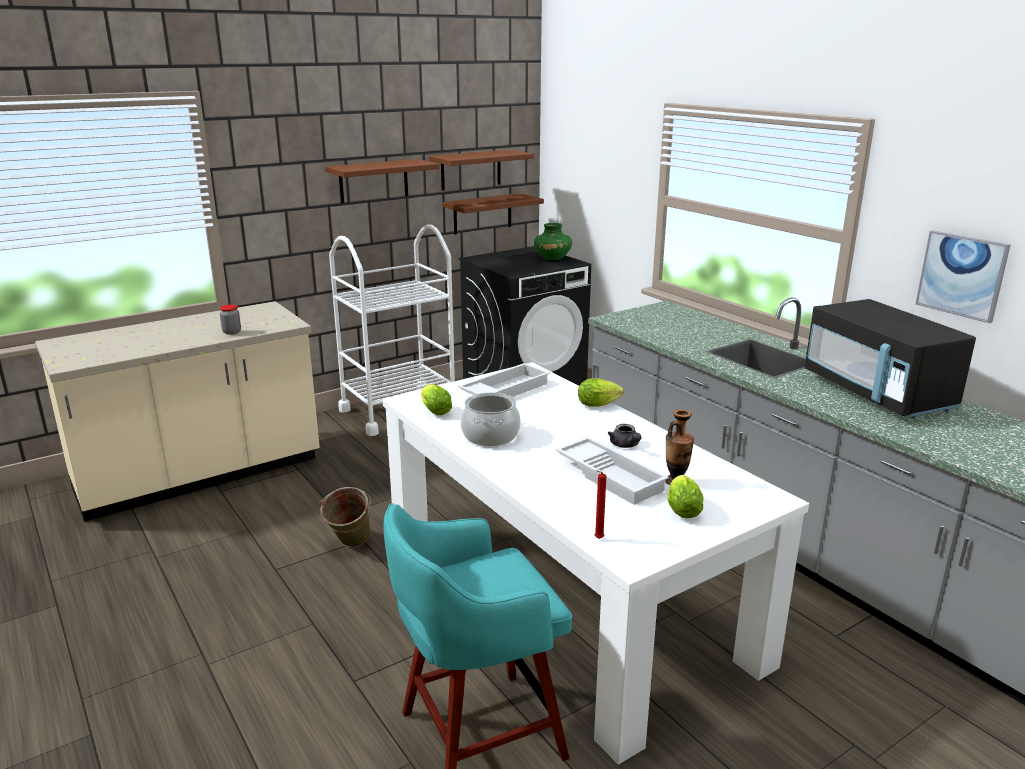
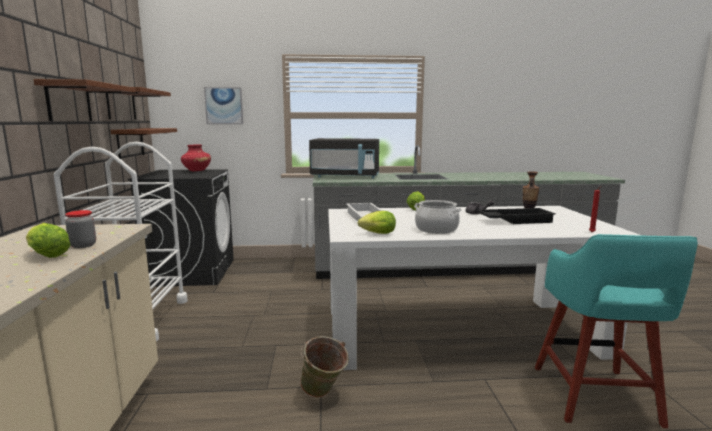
camera: 60 degrees left, 10 degrees down
green vase [534,223,572,260] -> red vase [181,144,211,171]
white tray [555,436,669,505] -> black tray [477,208,556,224]
lettuce [668,475,703,519] -> lettuce moved to [26,223,71,258]
black microwave [805,299,976,419] -> black microwave moved to [309,138,379,178]
picture [916,230,1011,323] -> picture moved to [204,87,243,124]

